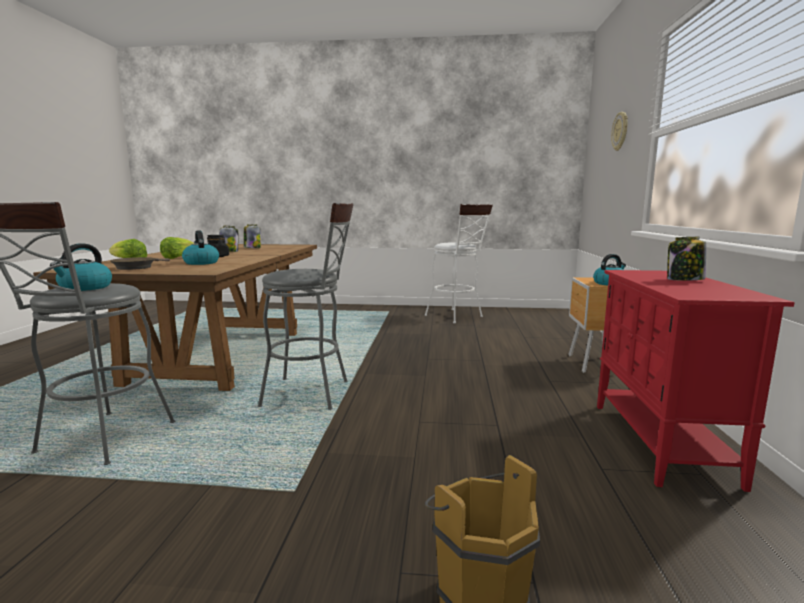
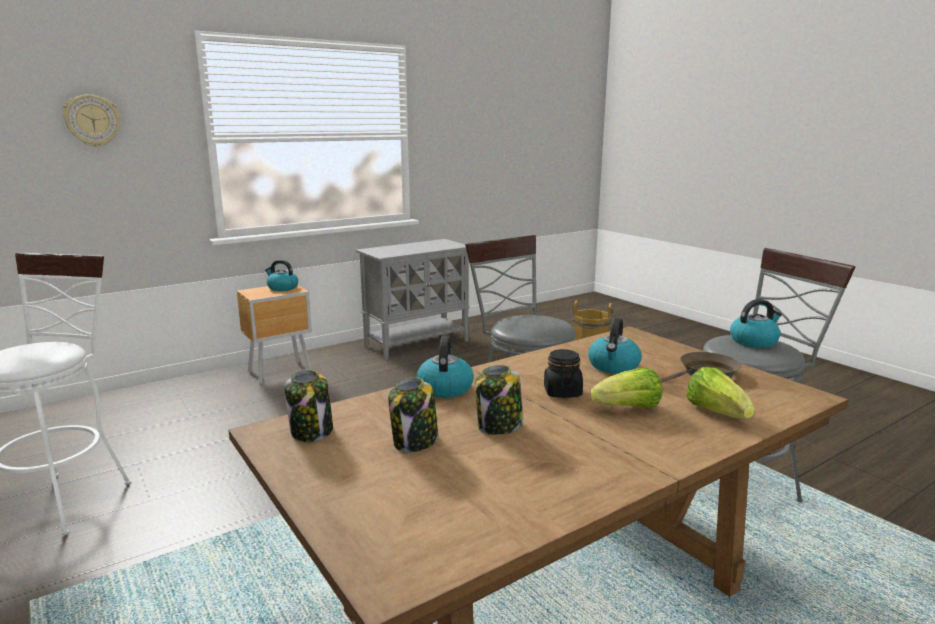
camera: 130 degrees left, 5 degrees up
red cabinet [597,270,795,492] -> grey cabinet [356,239,470,360]
jar [667,237,706,281] -> jar moved to [285,369,333,442]
none -> kettle [417,336,474,398]

